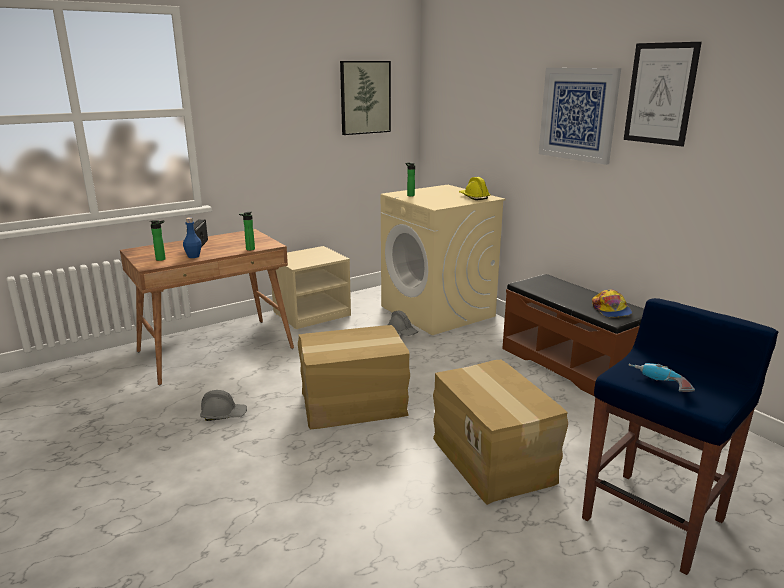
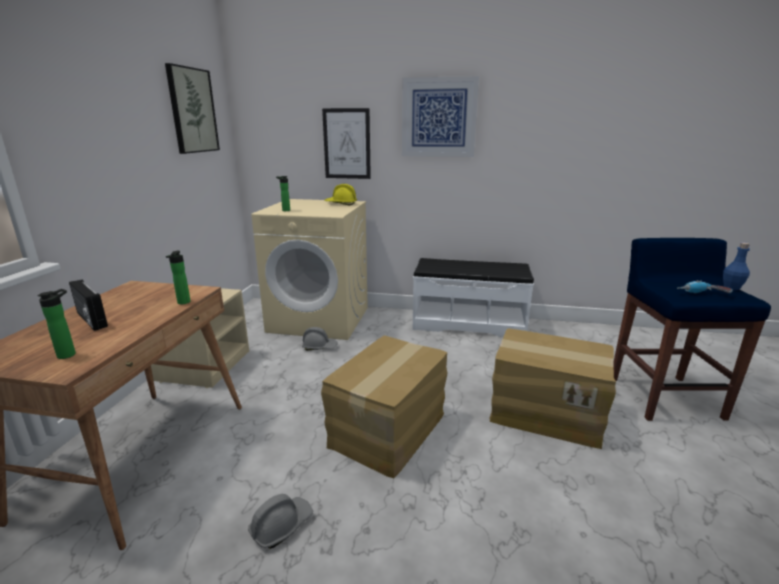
camera: 45 degrees left, 0 degrees up
blue bottle [183,217,201,258] -> blue bottle moved to [723,242,750,290]
brown bench [502,274,644,397] -> white bench [413,258,534,337]
cap [592,289,632,318] -> none
picture [624,42,702,147] -> picture moved to [322,108,371,179]

